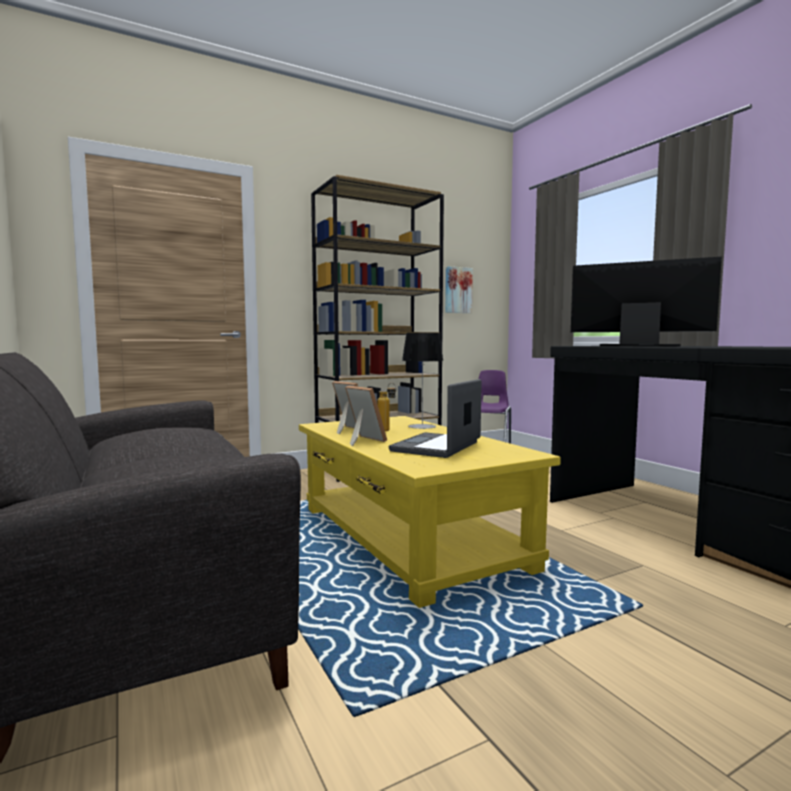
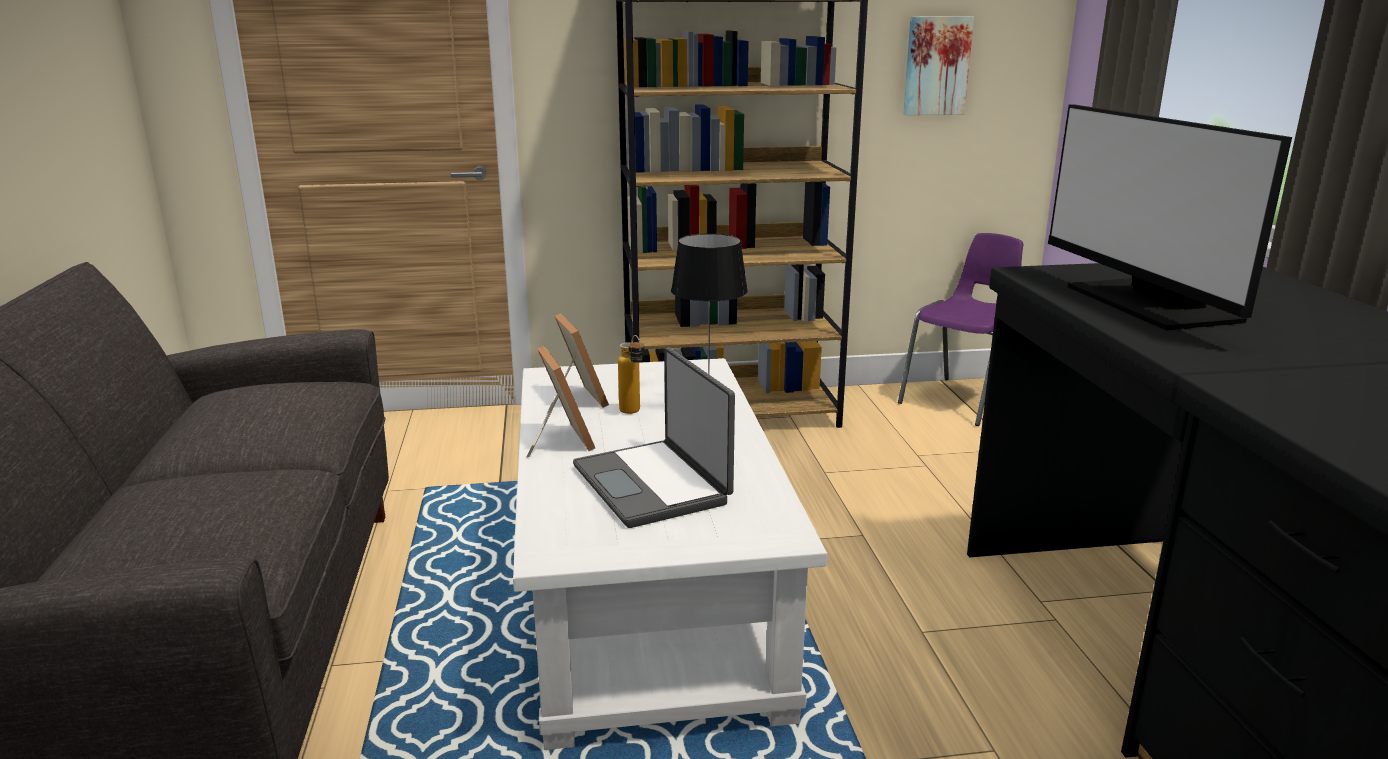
camera: 20 degrees right, 15 degrees up
yellow coffee table [299,416,561,608] -> white coffee table [513,358,828,750]
laptop [389,379,482,458] -> laptop turned 75 degrees counterclockwise [573,347,735,528]
monitor [571,257,722,347] -> monitor turned 150 degrees counterclockwise [1048,104,1292,330]

